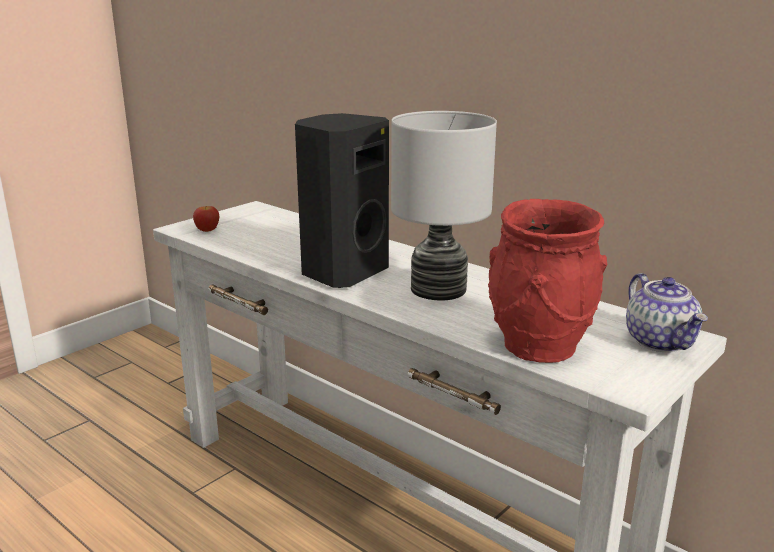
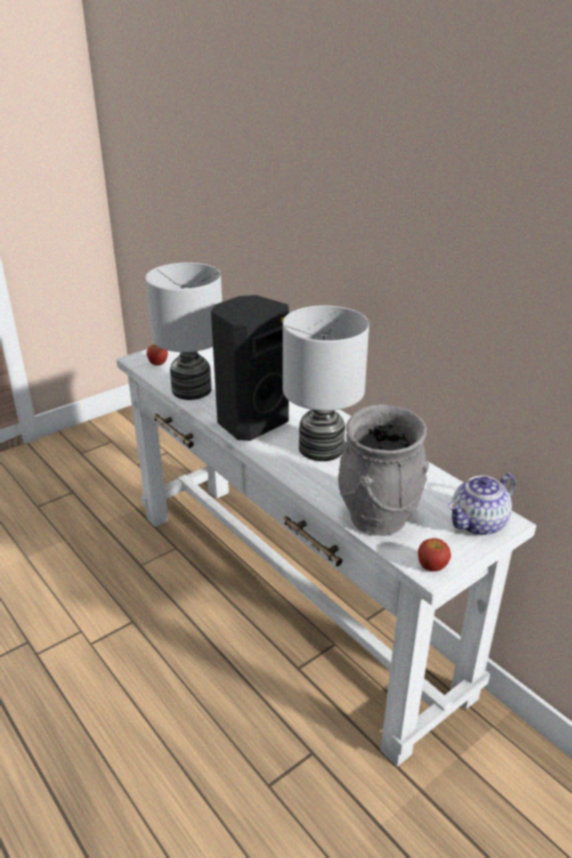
camera: 10 degrees right, 10 degrees up
red vase [488,199,607,363] -> grey vase [338,404,429,536]
teapot [626,273,708,352] -> teapot turned 60 degrees clockwise [448,473,516,536]
none -> grey table lamp [145,263,222,400]
none -> apple [418,538,451,572]

